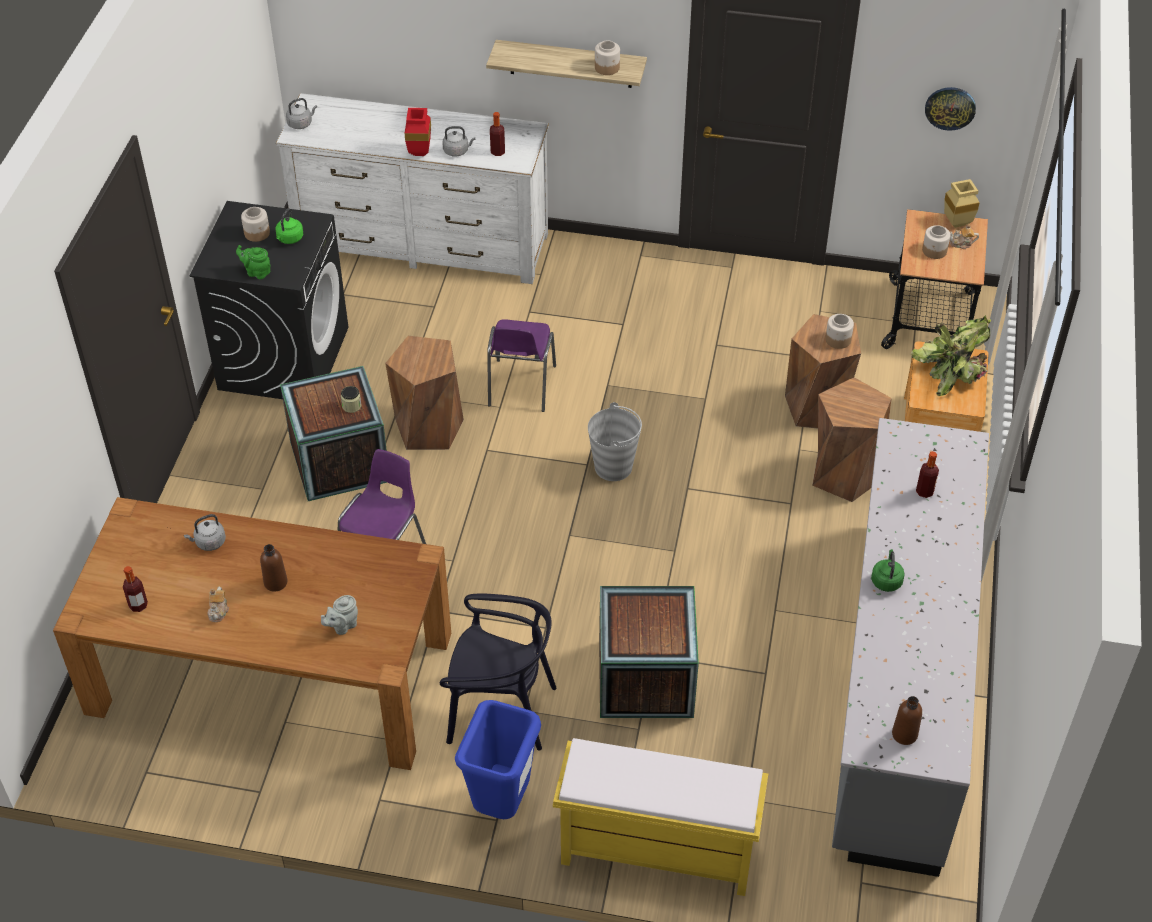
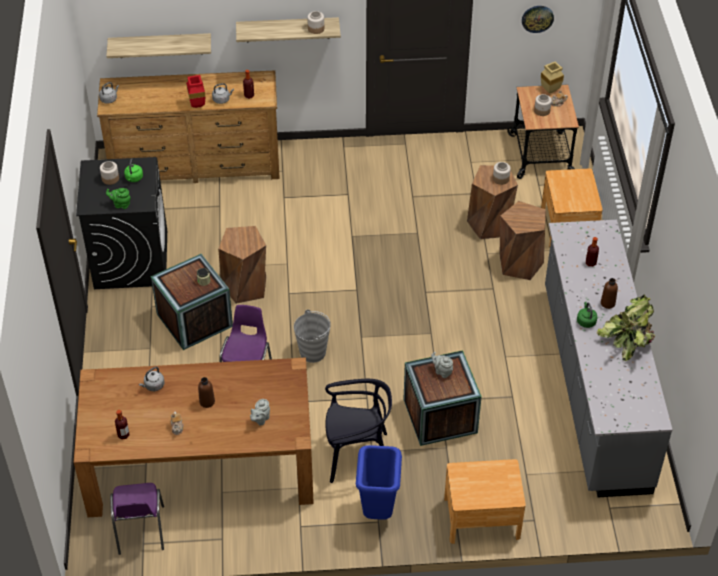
camera: 15 degrees left, 0 degrees up
white dresser [276,93,549,284] -> brown dresser [97,70,280,183]
purple chair [487,319,556,412] -> purple chair moved to [110,483,164,555]
yellow bench [553,738,768,896] -> brown nightstand [444,459,526,544]
grey bucket [588,402,642,481] -> grey bucket moved to [294,310,331,363]
brown bottle [892,696,922,745] -> brown bottle moved to [601,278,618,309]
potted plant [911,315,991,396] -> potted plant moved to [597,294,655,361]
none -> shelf [106,33,211,58]
none -> grey teapot [431,352,453,378]

